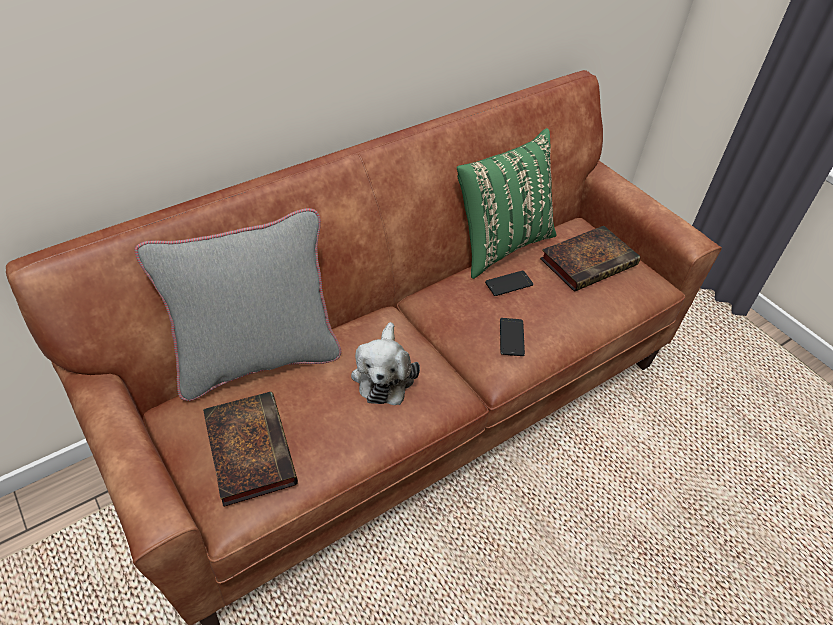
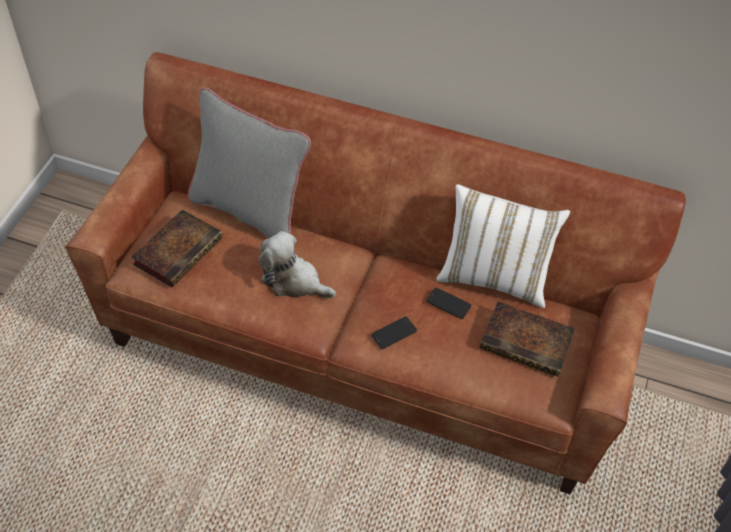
camera: 55 degrees right, 5 degrees up
plush toy [351,322,420,405] -> plush toy turned 60 degrees clockwise [258,231,336,298]
green pillow [457,128,556,279] -> white pillow [436,184,570,308]

